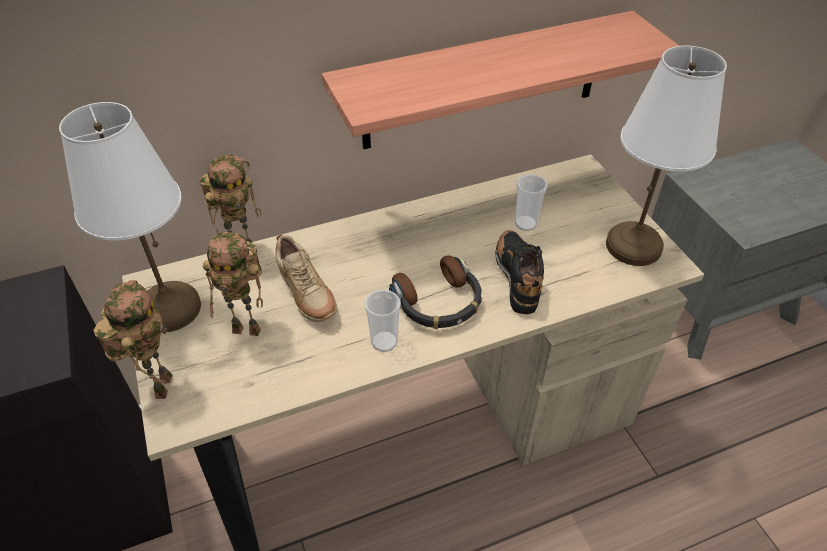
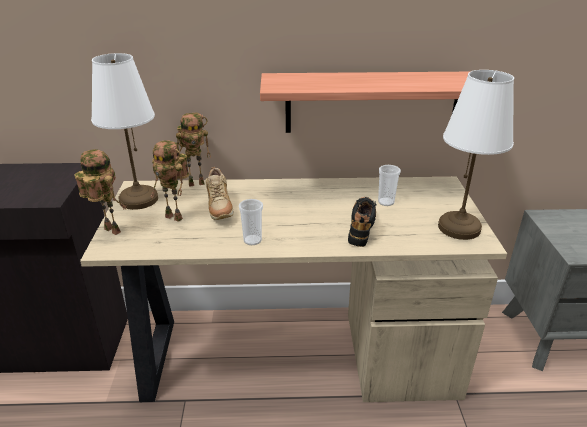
camera: 20 degrees right, 15 degrees down
toy robot [94,280,173,399] -> toy robot turned 75 degrees counterclockwise [74,149,128,235]
headphones [389,255,482,329] -> none

